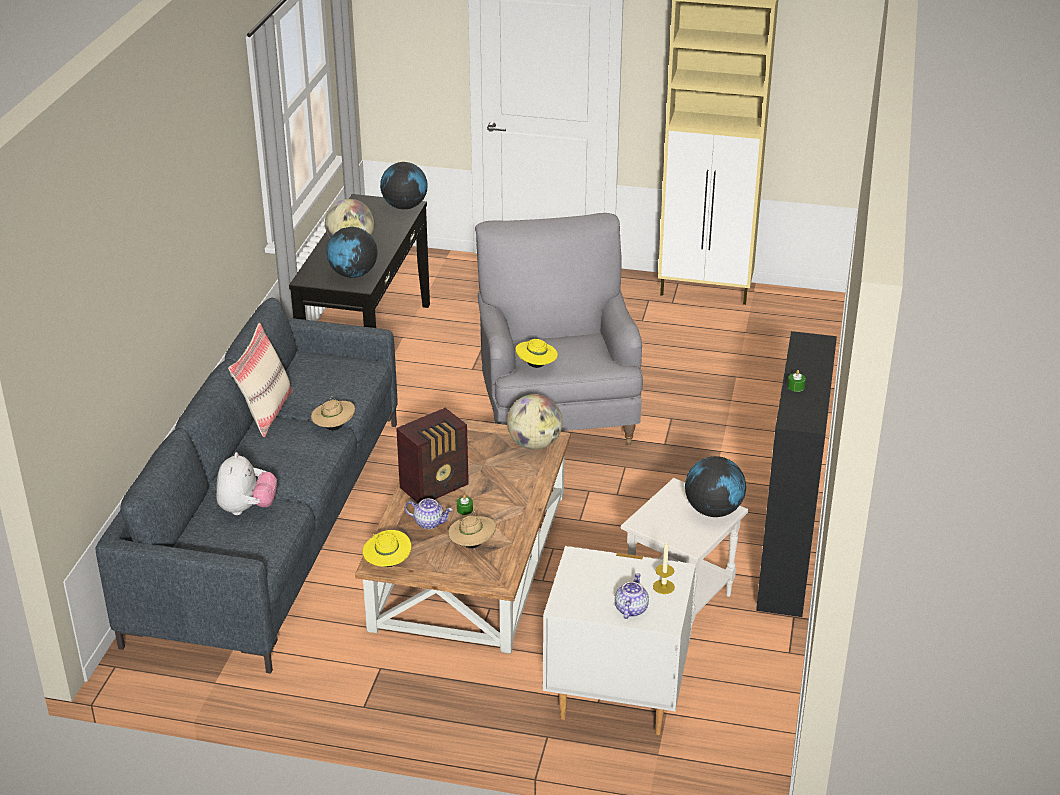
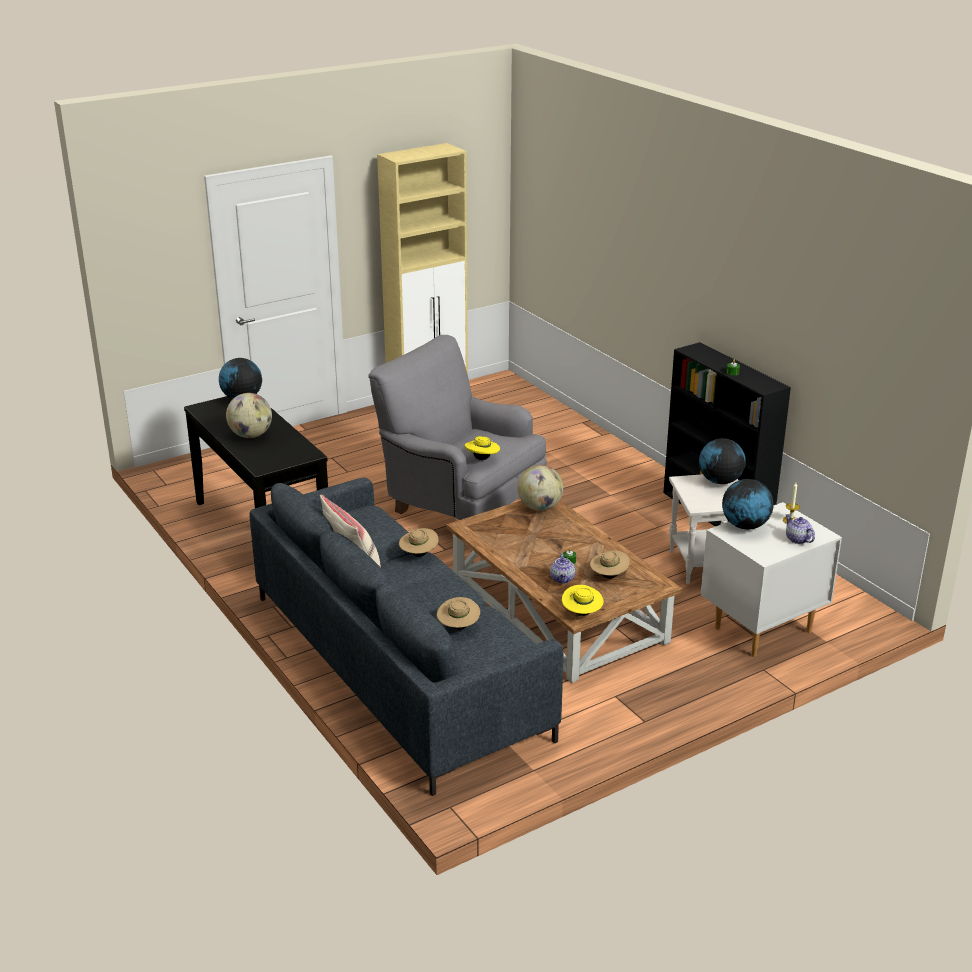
camera: 45 degrees left, 5 degrees down
plush toy [216,452,277,515] -> beige hat [437,597,480,630]
globe [326,227,378,278] -> globe moved to [722,479,774,530]
radio [396,408,469,503] -> none
teapot [405,499,452,529] -> teapot turned 120 degrees clockwise [550,553,575,584]

